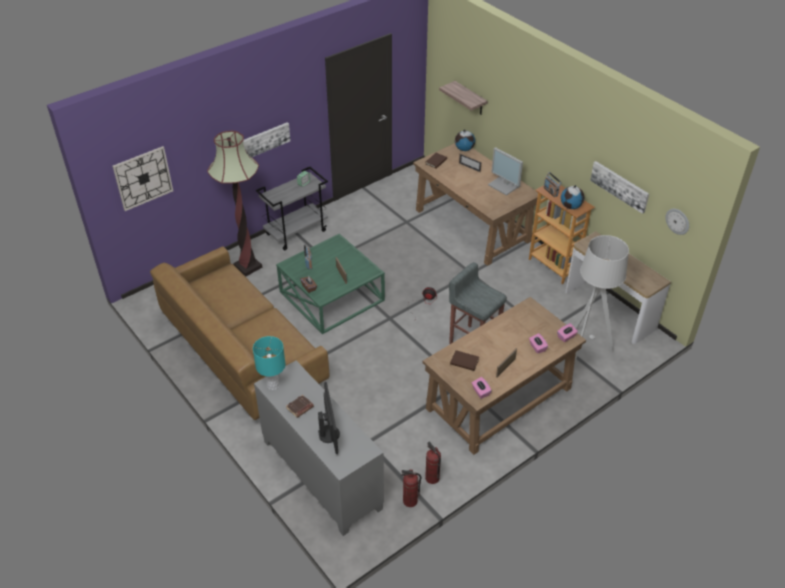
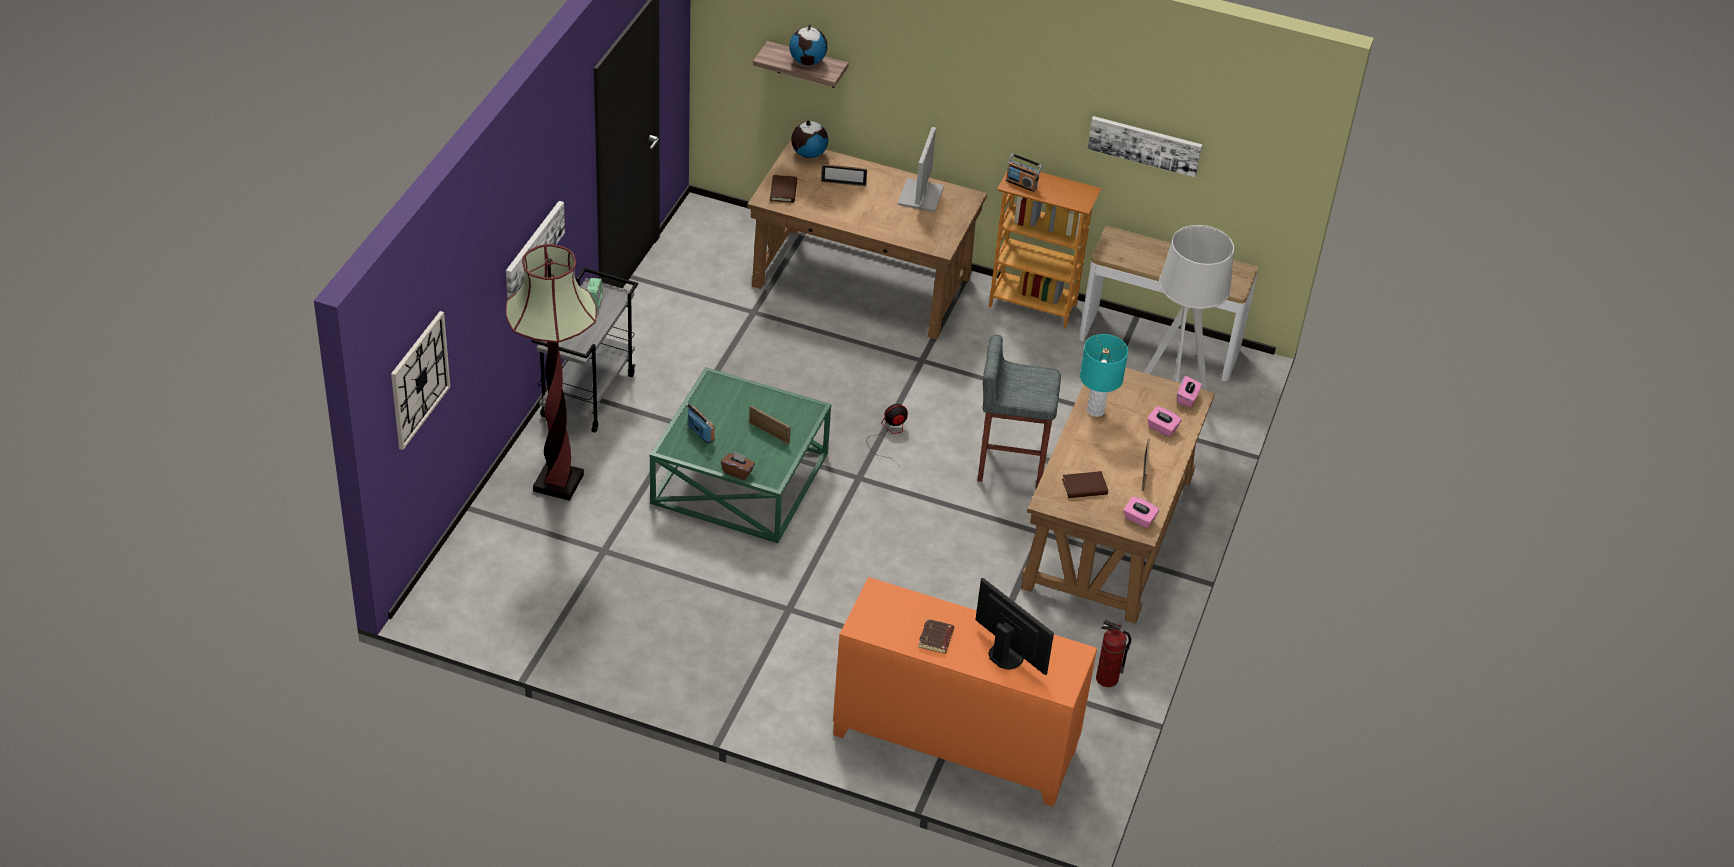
camera: 35 degrees left, 0 degrees up
brown sofa [150,247,329,420] -> none
turquoise table lamp [253,336,285,390] -> turquoise table lamp moved to [1080,334,1128,417]
grey cabinet [254,361,384,536] -> orange cabinet [833,577,1097,807]
fire extinguisher [401,469,422,507] -> none
monitor [488,147,523,196] -> monitor turned 90 degrees clockwise [898,127,944,212]
globe [561,185,584,209] -> globe moved to [789,24,827,66]
wall clock [665,209,689,235] -> none

